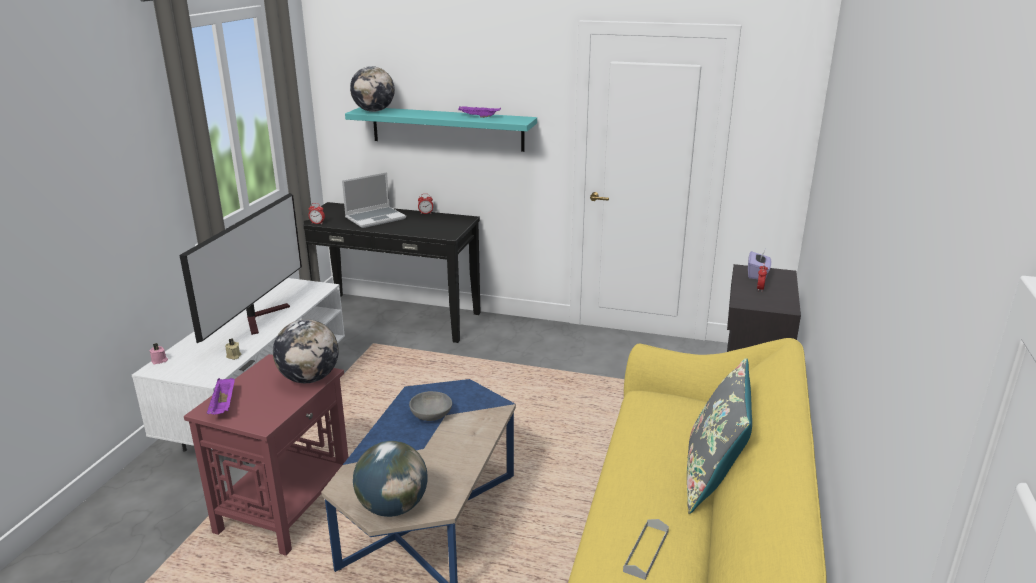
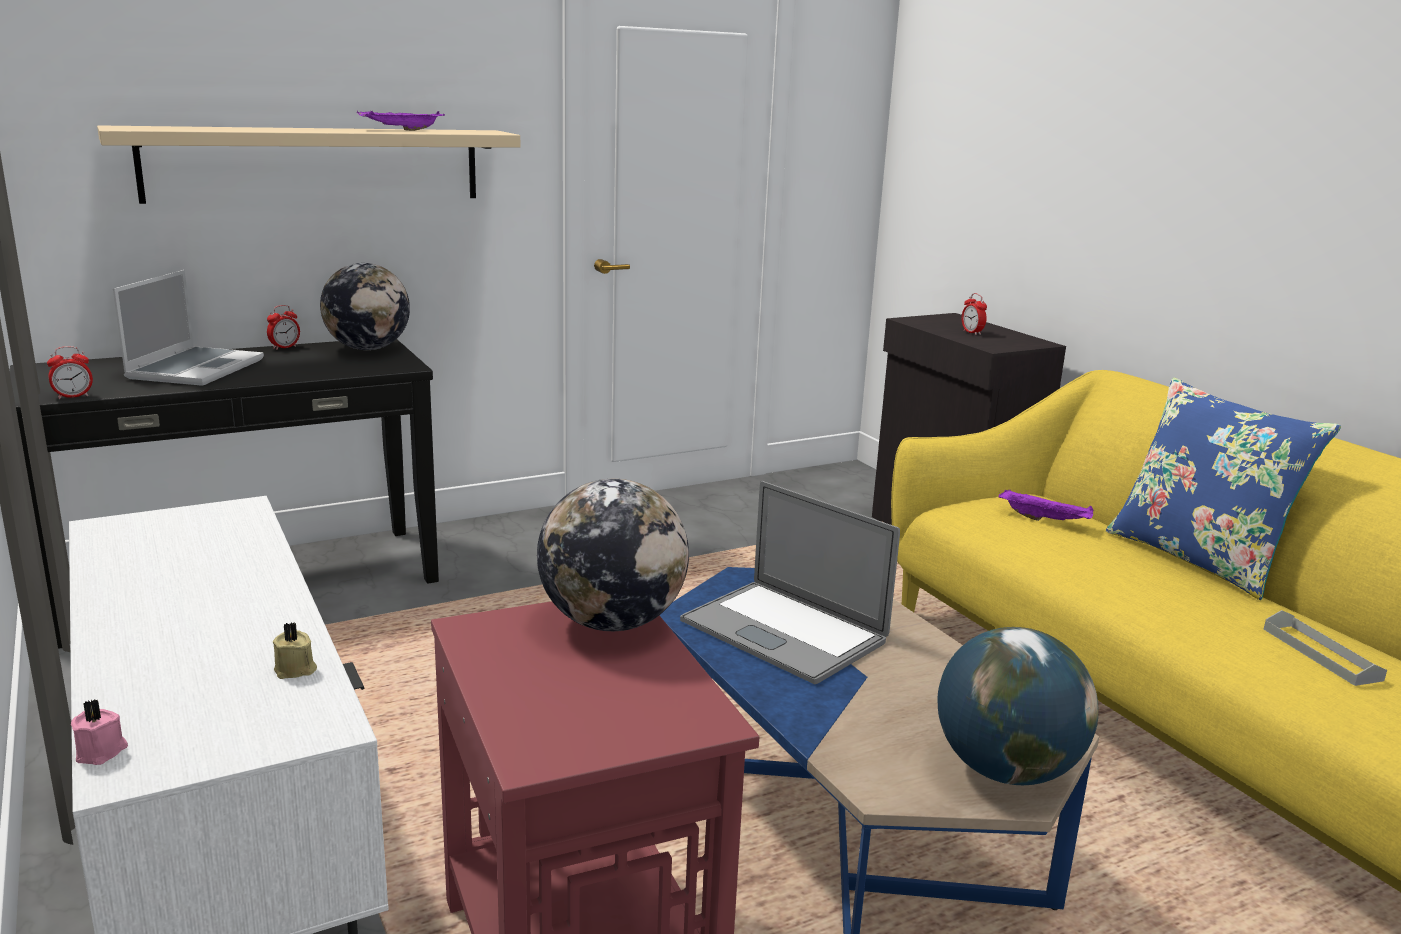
camera: 45 degrees left, 5 degrees down
television [179,193,302,343] -> none
purple tray [207,378,235,414] -> purple tray moved to [999,489,1094,521]
turquoise shelf [345,107,537,152] -> beige shelf [97,125,520,204]
globe [350,66,395,112] -> globe moved to [320,263,410,350]
grey bowl [409,391,452,421] -> laptop [680,481,900,684]
grey pillow [687,358,752,514] -> blue pillow [1106,378,1341,600]
purple tissue box [748,251,771,280] -> none

